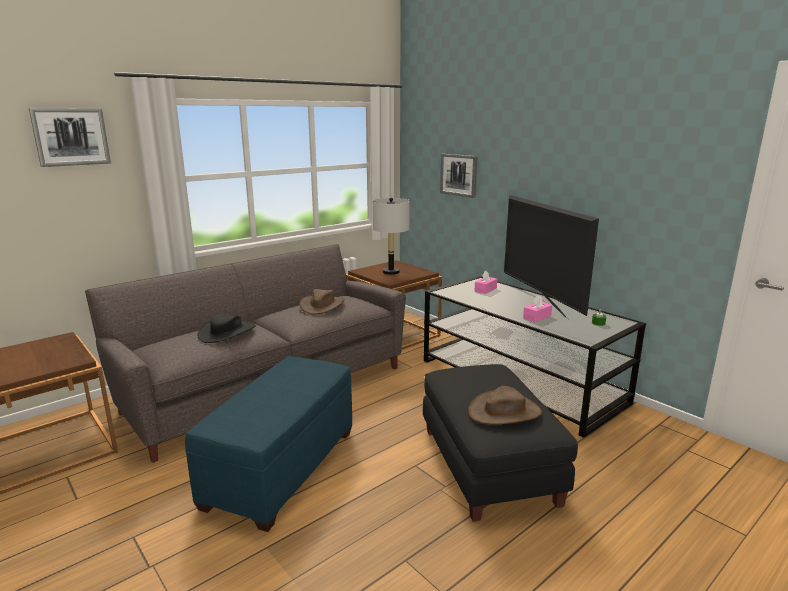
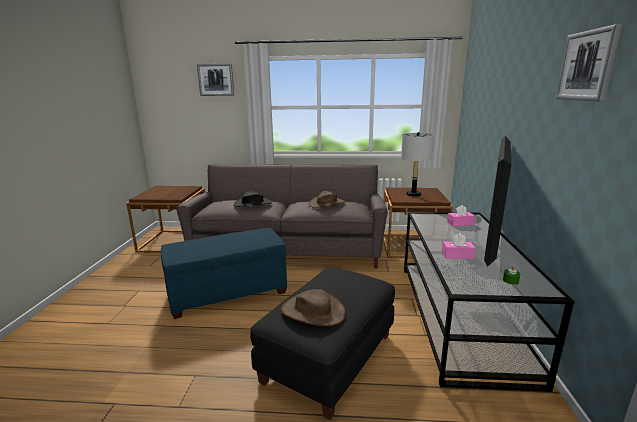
camera: 45 degrees right, 0 degrees up
picture [440,154,477,198] -> picture moved to [556,24,622,101]

